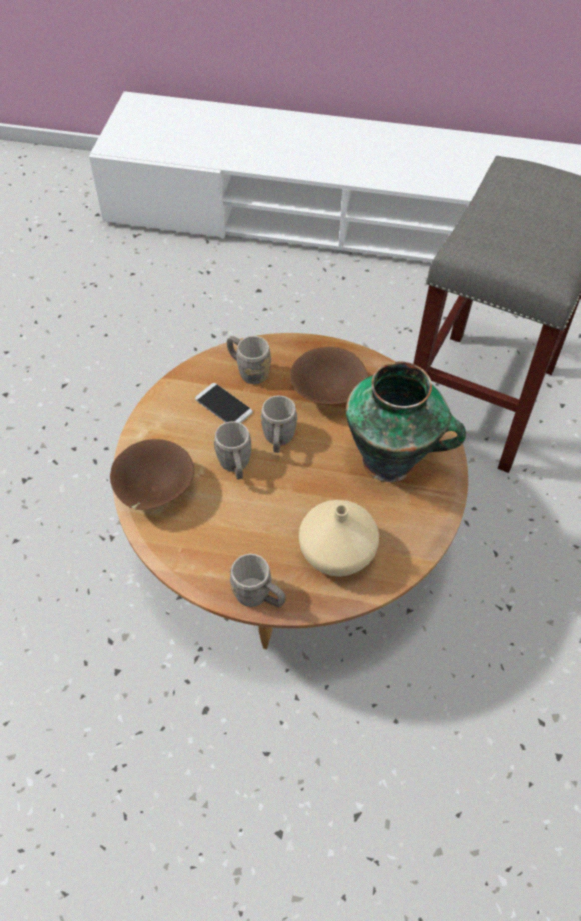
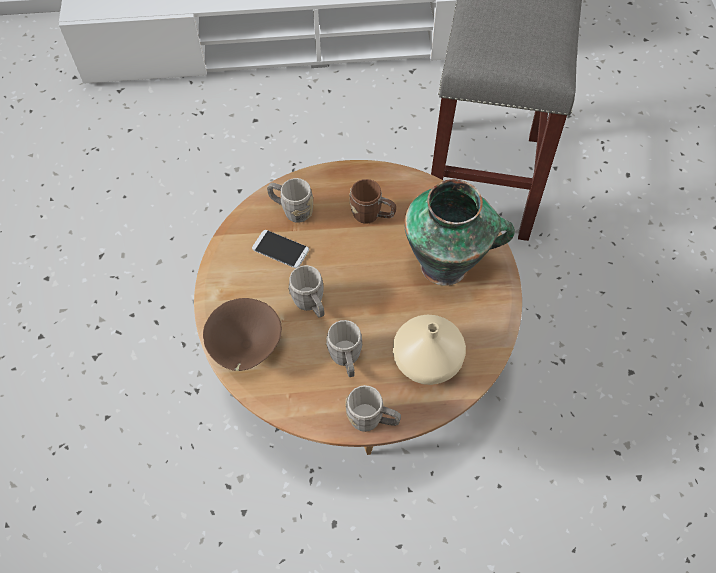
camera: 15 degrees left, 5 degrees up
grey mug [261,395,298,453] -> grey mug moved to [326,320,362,377]
brown bowl [290,347,369,404] -> brown mug [349,179,396,224]

